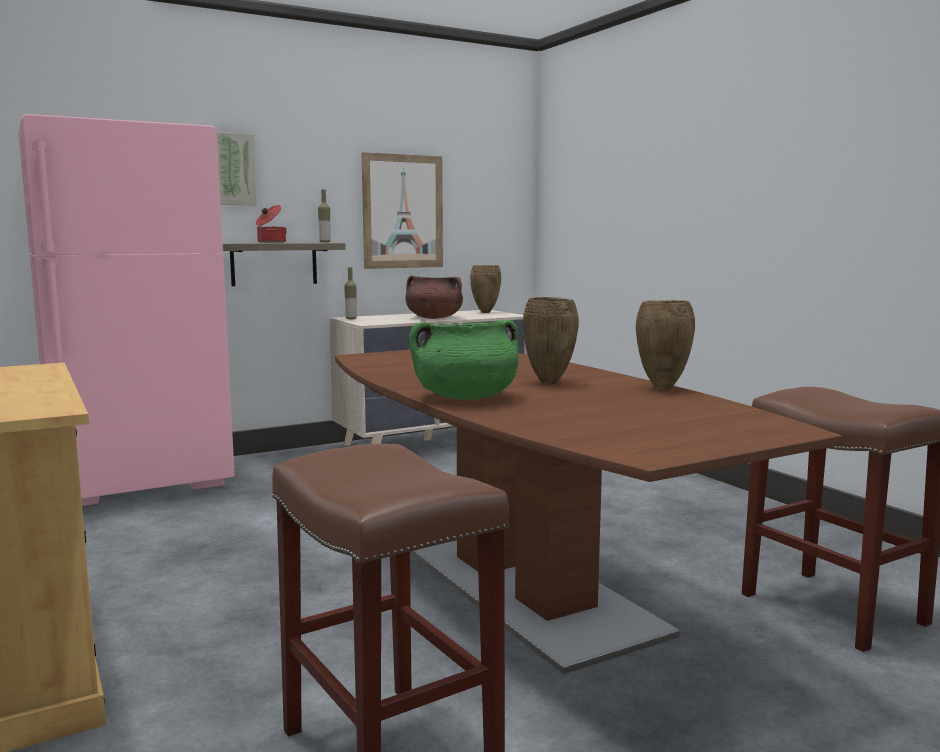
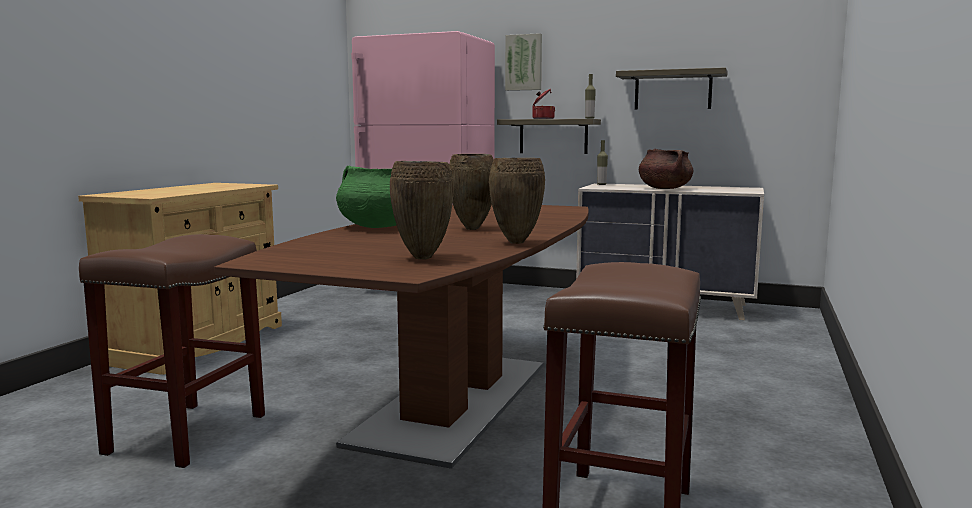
camera: 50 degrees right, 0 degrees up
picture [361,152,443,269] -> shelf [616,67,728,109]
brown vase [470,265,501,313] -> brown vase moved to [390,161,454,259]

